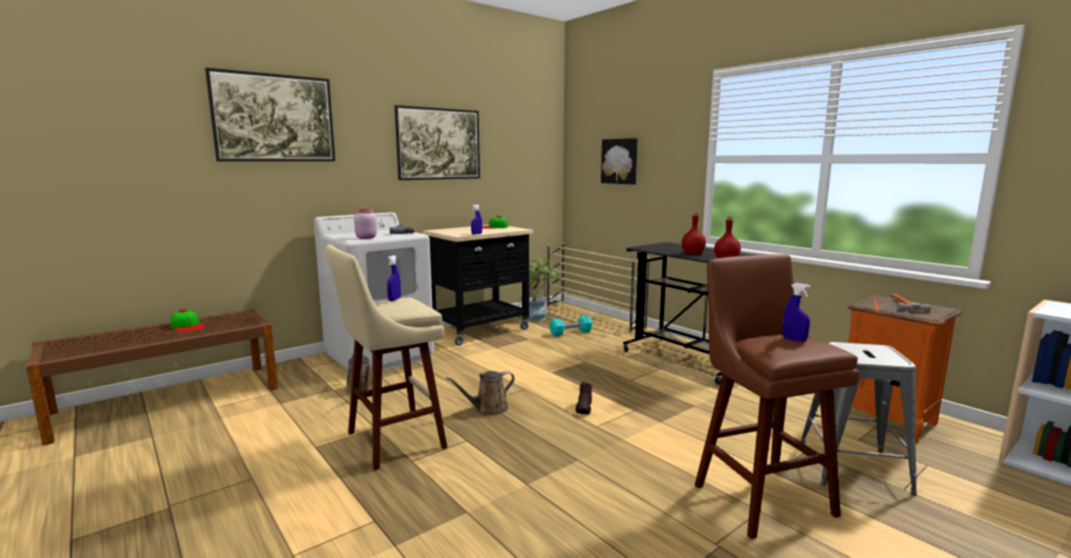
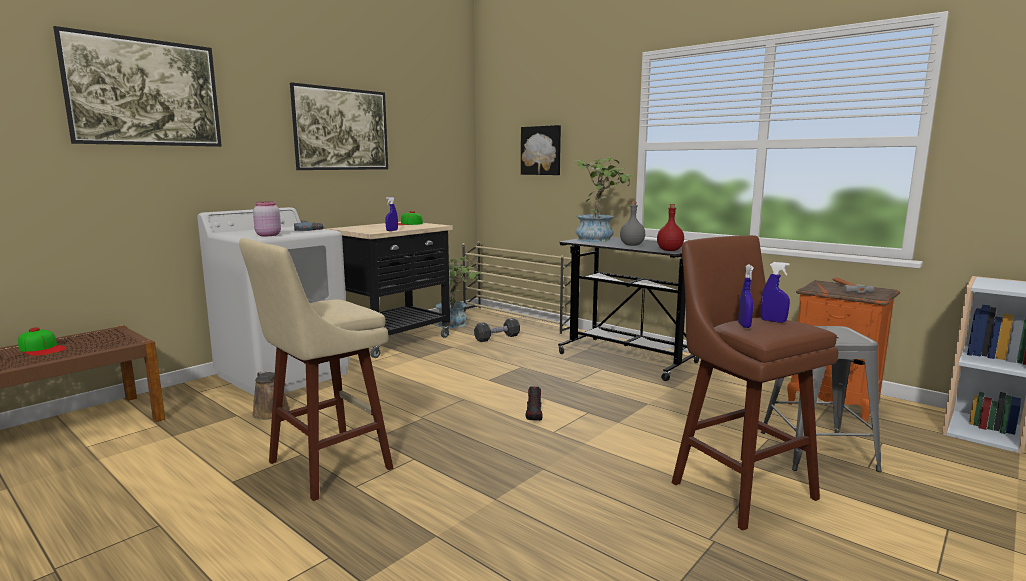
camera: 10 degrees left, 0 degrees up
blue spray bottle [387,255,401,301] -> blue spray bottle moved to [738,265,754,328]
brown watering can [446,371,515,415] -> none
turquoise dumbbell [550,315,592,336] -> black dumbbell [474,318,520,342]
red bottle [682,213,706,254] -> grey bottle [620,201,645,246]
none -> potted plant [575,157,633,242]

